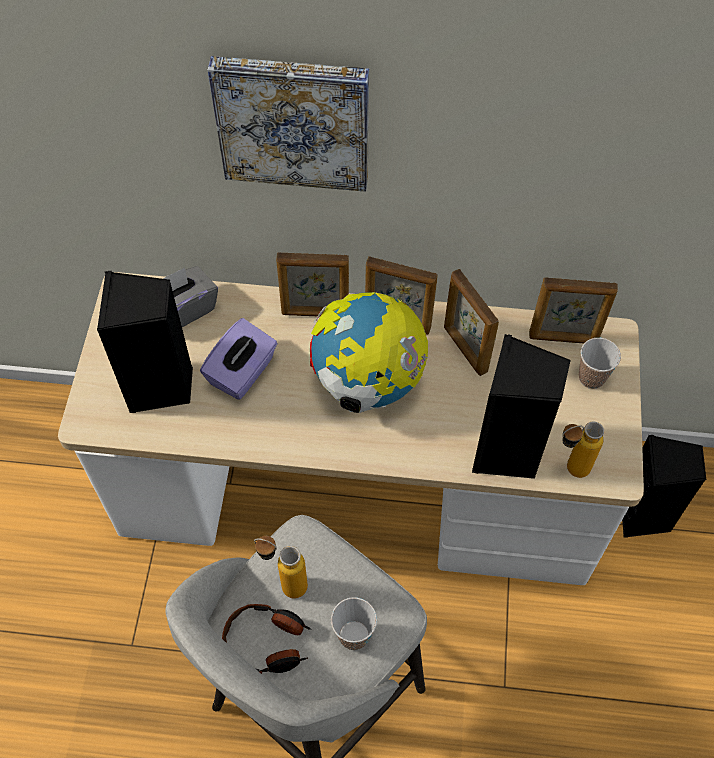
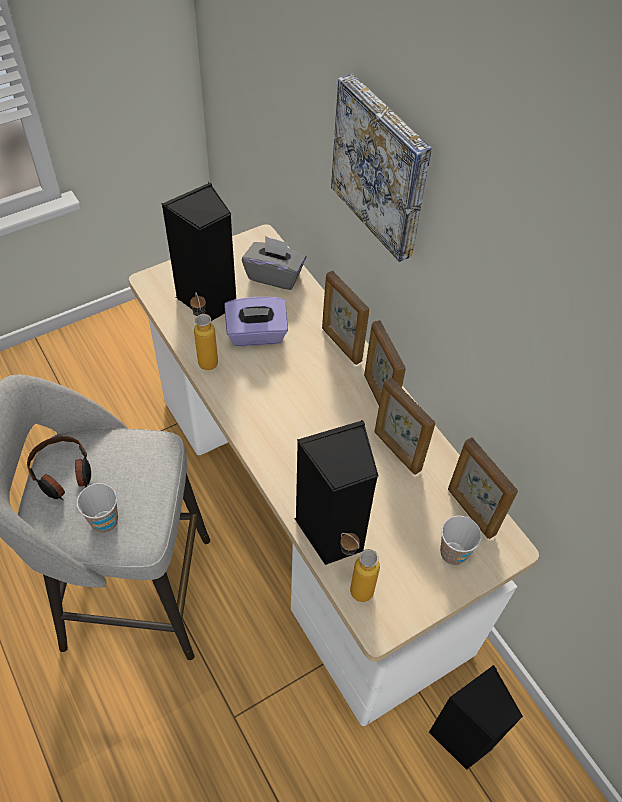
camera: 50 degrees right, 5 degrees down
bottle [254,536,308,599] -> bottle moved to [190,292,218,370]
globe [310,292,428,413] -> none
picture frame [444,269,499,376] -> picture frame turned 60 degrees counterclockwise [374,377,436,475]

